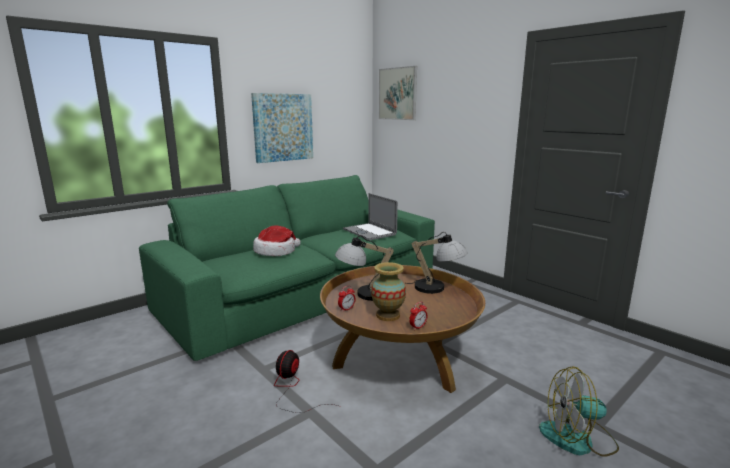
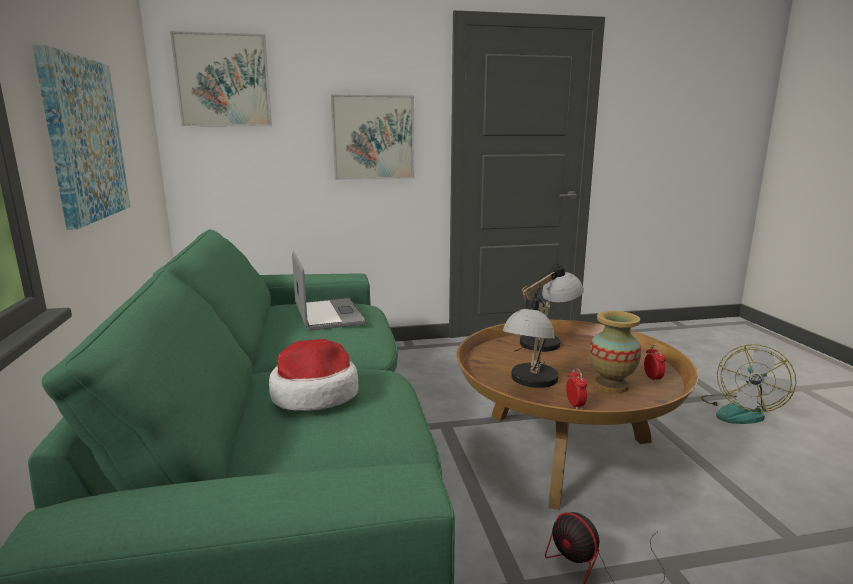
camera: 60 degrees left, 0 degrees up
laptop [343,193,398,240] -> laptop turned 105 degrees counterclockwise [292,251,367,331]
none -> picture [331,95,414,180]

